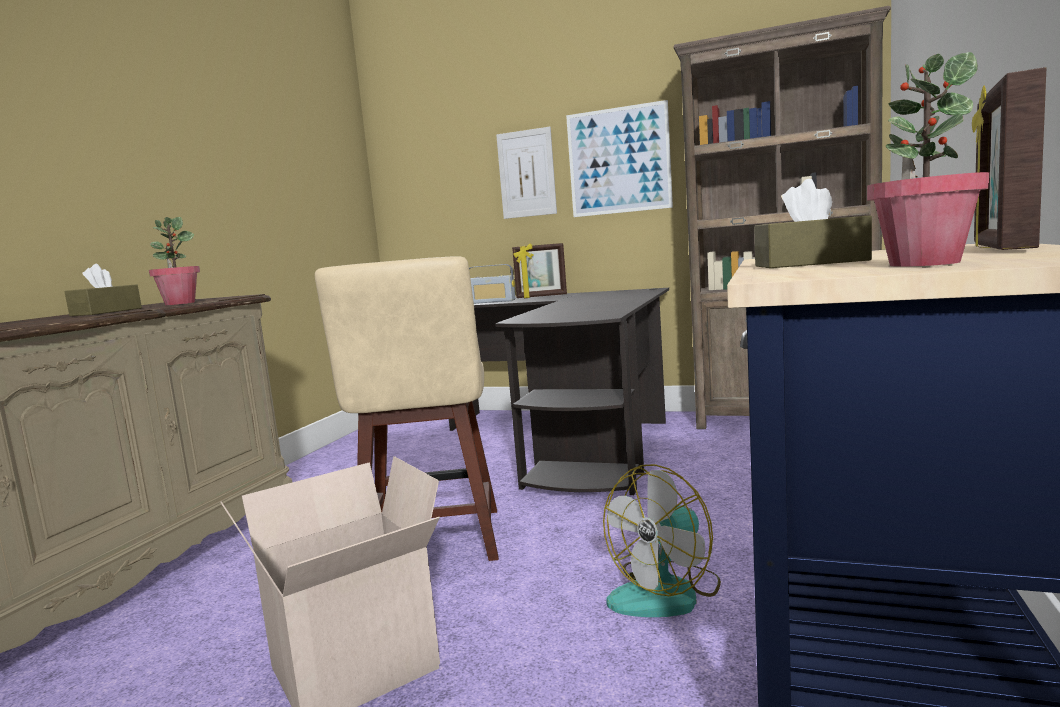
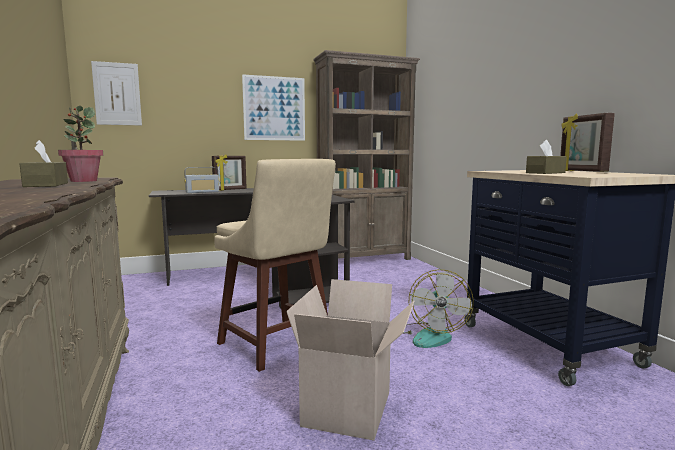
camera: 40 degrees left, 0 degrees up
picture [496,127,557,219] -> picture moved to [91,61,142,126]
potted plant [867,52,989,267] -> none

